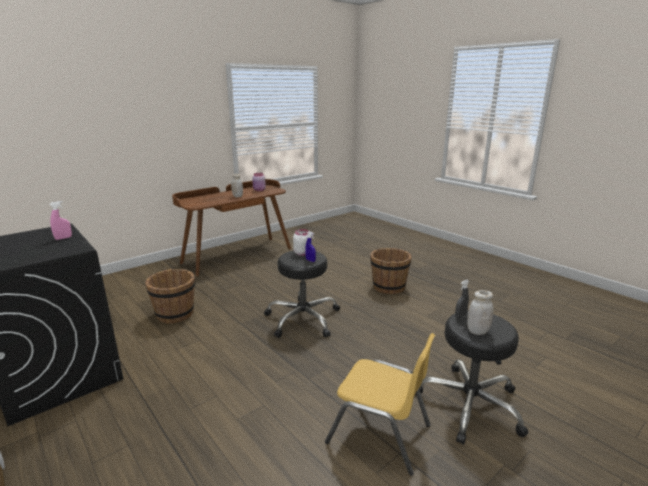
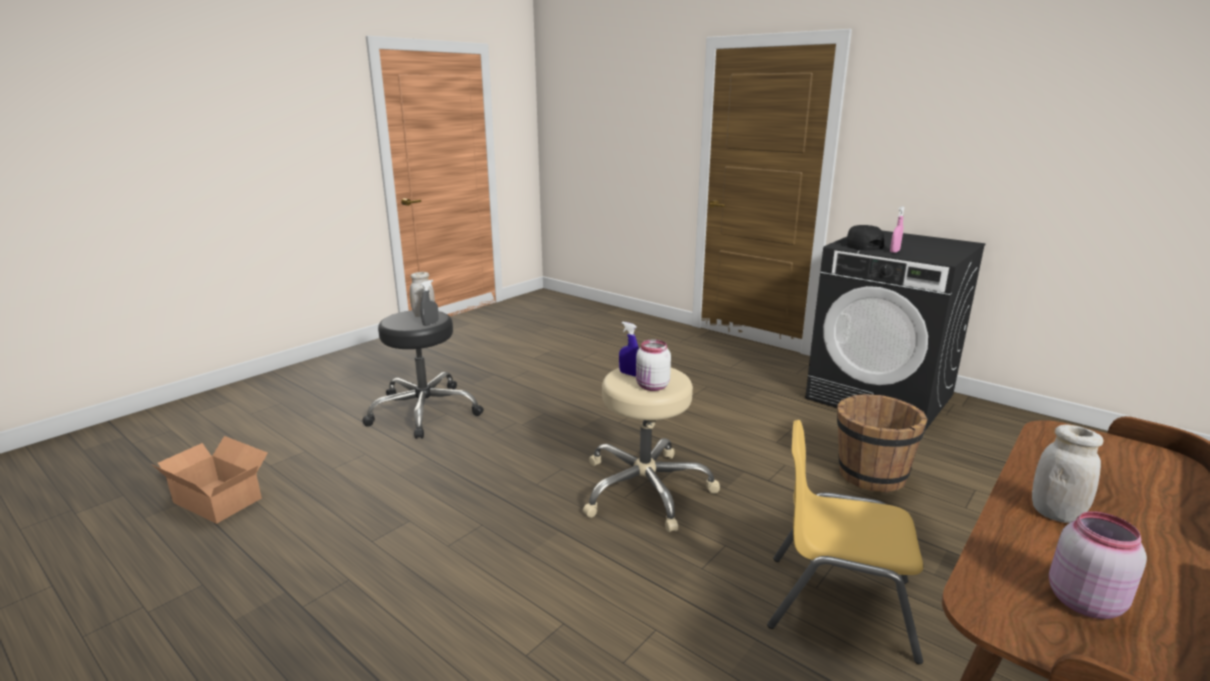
camera: 170 degrees right, 0 degrees up
black stool [264,251,340,338] -> beige stool [583,368,720,532]
yellow chair [325,333,436,476] -> yellow chair moved to [767,420,923,664]
brown bucket [370,248,412,294] -> none
none -> cardboard box [151,436,268,524]
none -> black cap [838,225,884,250]

